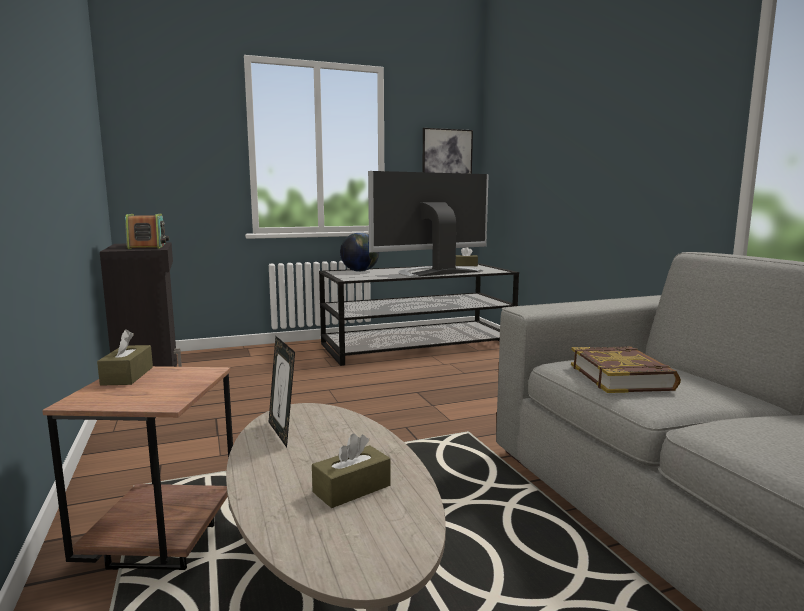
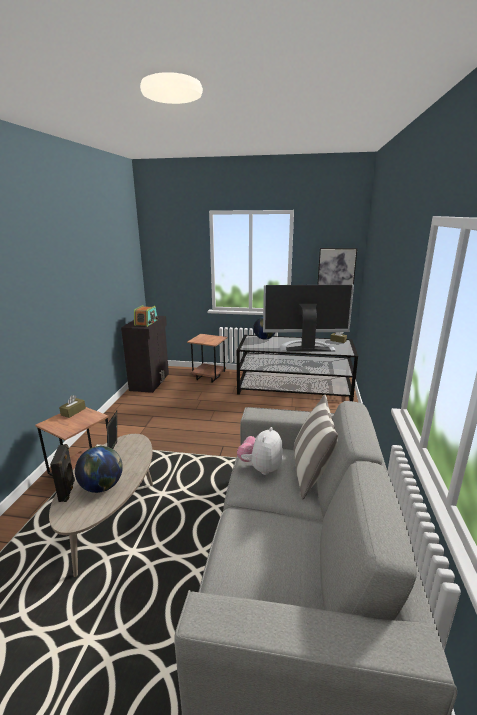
camera: 30 degrees right, 10 degrees up
brown tissue box [312,434,391,508] -> globe [75,446,123,493]
book [571,347,681,393] -> plush toy [237,427,283,475]
none -> black speaker [50,444,75,502]
none -> brown side table [187,334,228,383]
none -> pillow [294,395,338,500]

